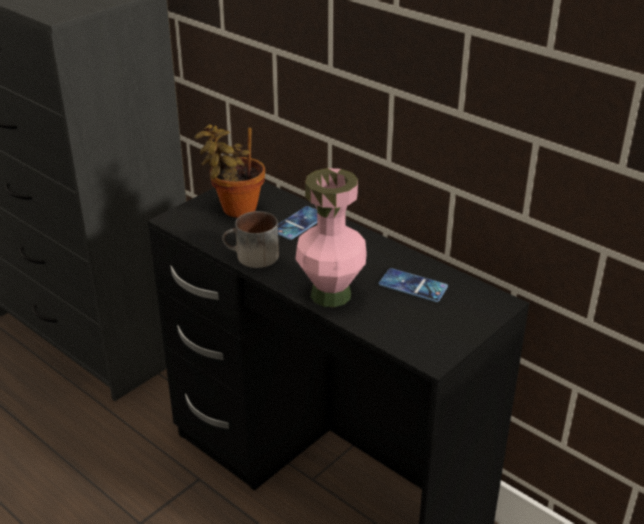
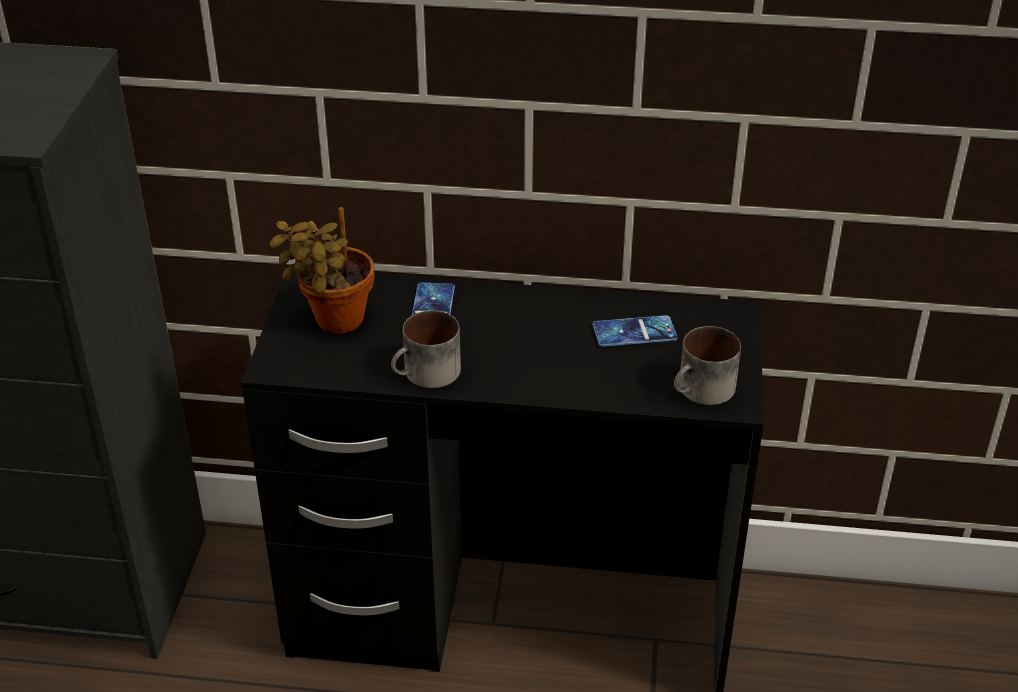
camera: 35 degrees left, 5 degrees up
pink vase [295,168,367,307] -> none
none -> mug [674,326,741,405]

